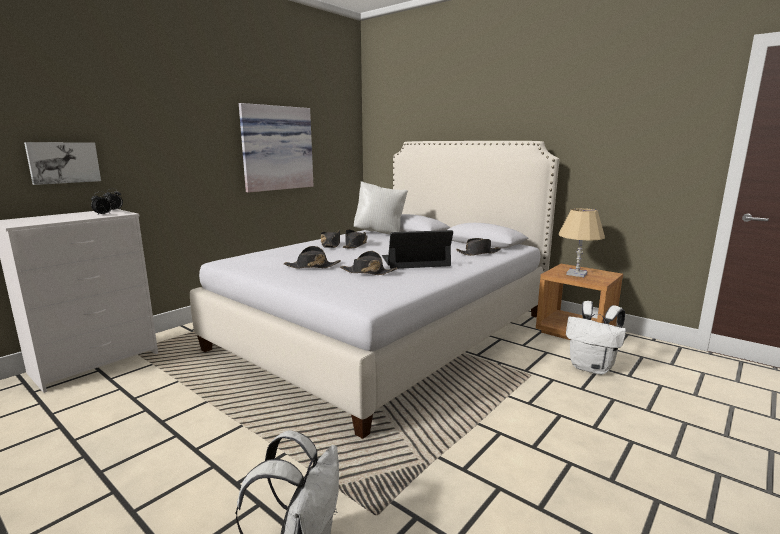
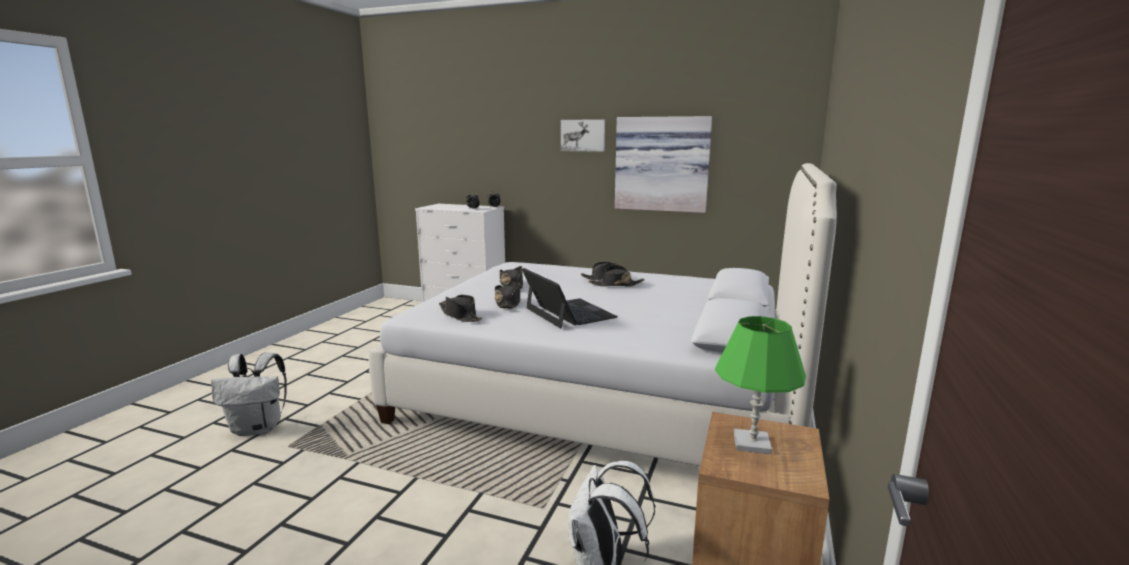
camera: 70 degrees right, 0 degrees up
picture [24,142,101,185] -> picture moved to [561,119,605,152]
white pillow [354,181,408,234] -> none
black hat [456,238,501,256] -> black hat moved to [439,295,482,322]
beige table lamp [559,208,605,277] -> green table lamp [715,316,806,454]

